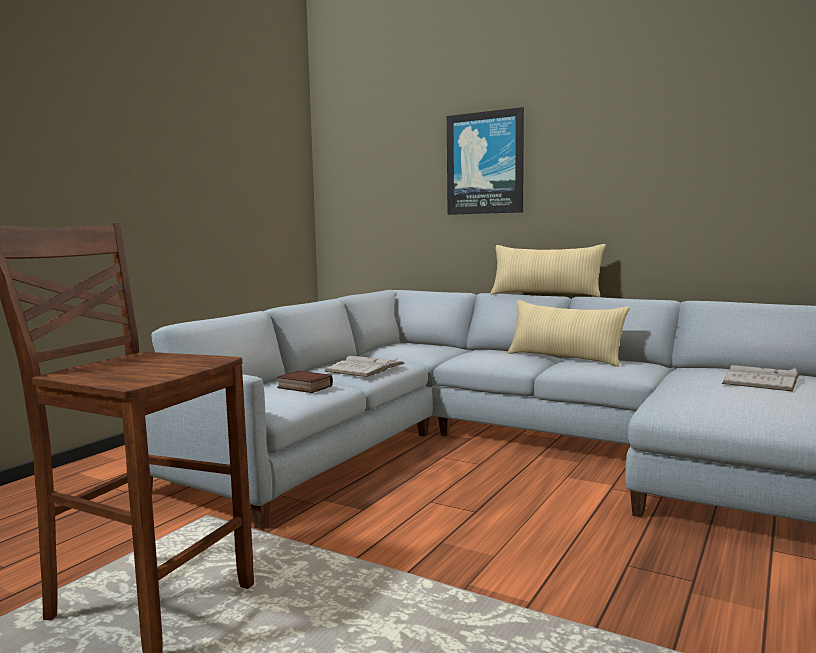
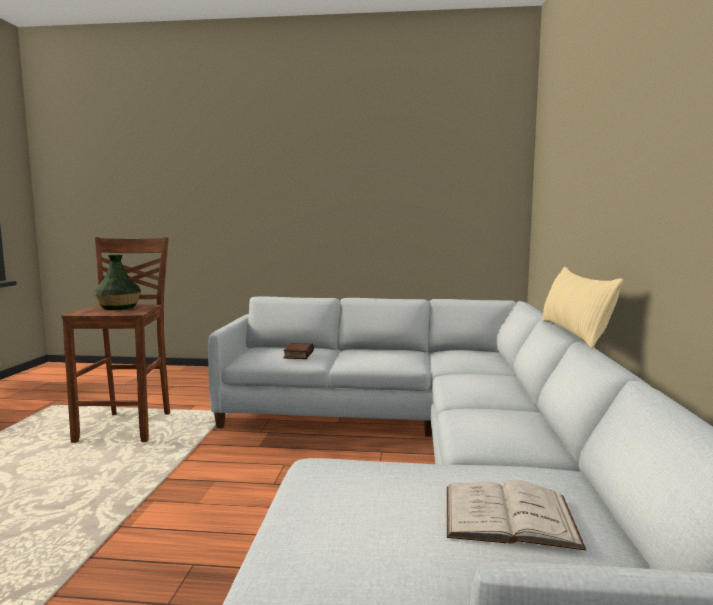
camera: 65 degrees right, 0 degrees up
white book [324,356,405,377] -> none
picture [447,107,524,215] -> none
beige pillow [508,300,630,367] -> none
none -> vase [93,255,141,310]

